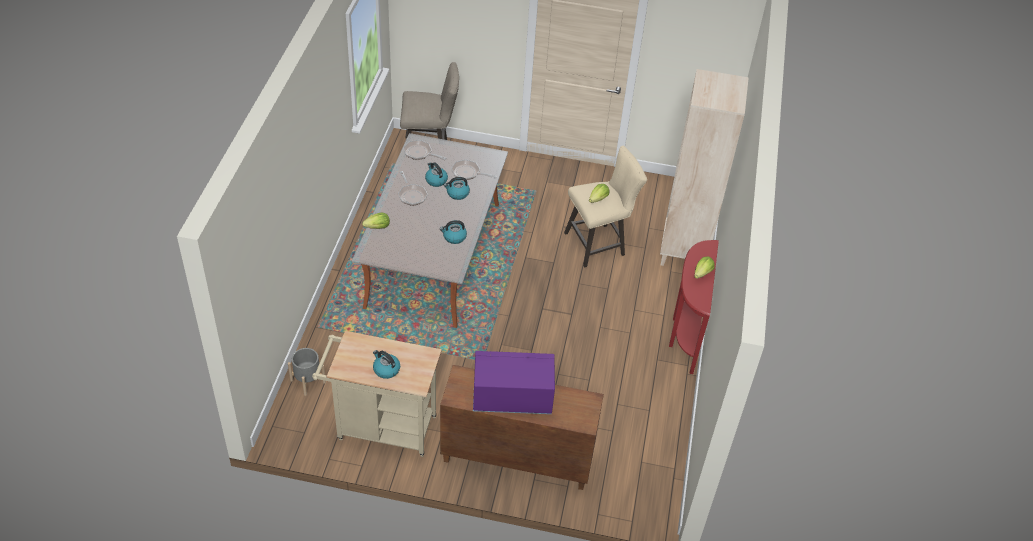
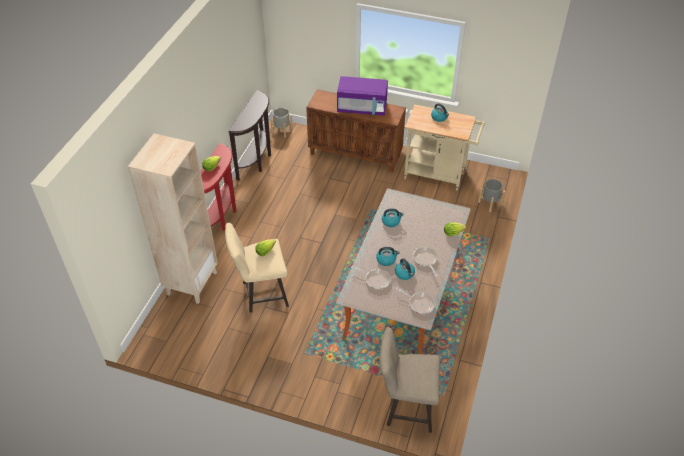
camera: 170 degrees left, 0 degrees up
none -> brown console table [228,90,271,181]
none -> grey planter [270,108,293,137]

